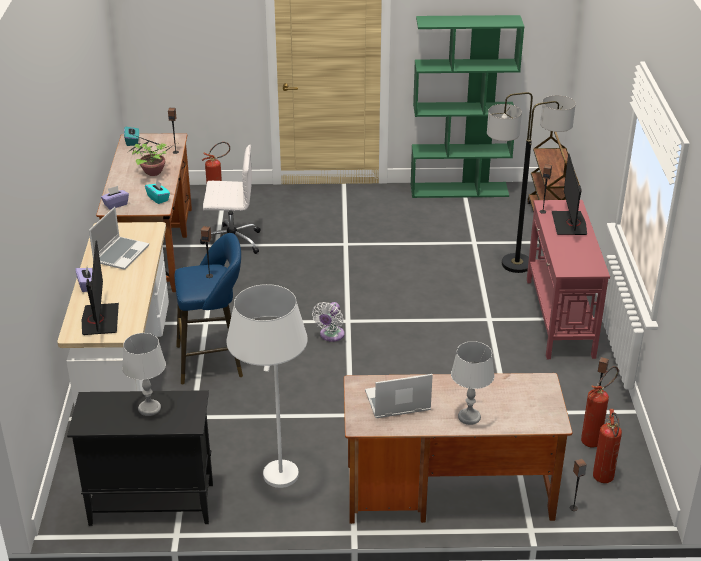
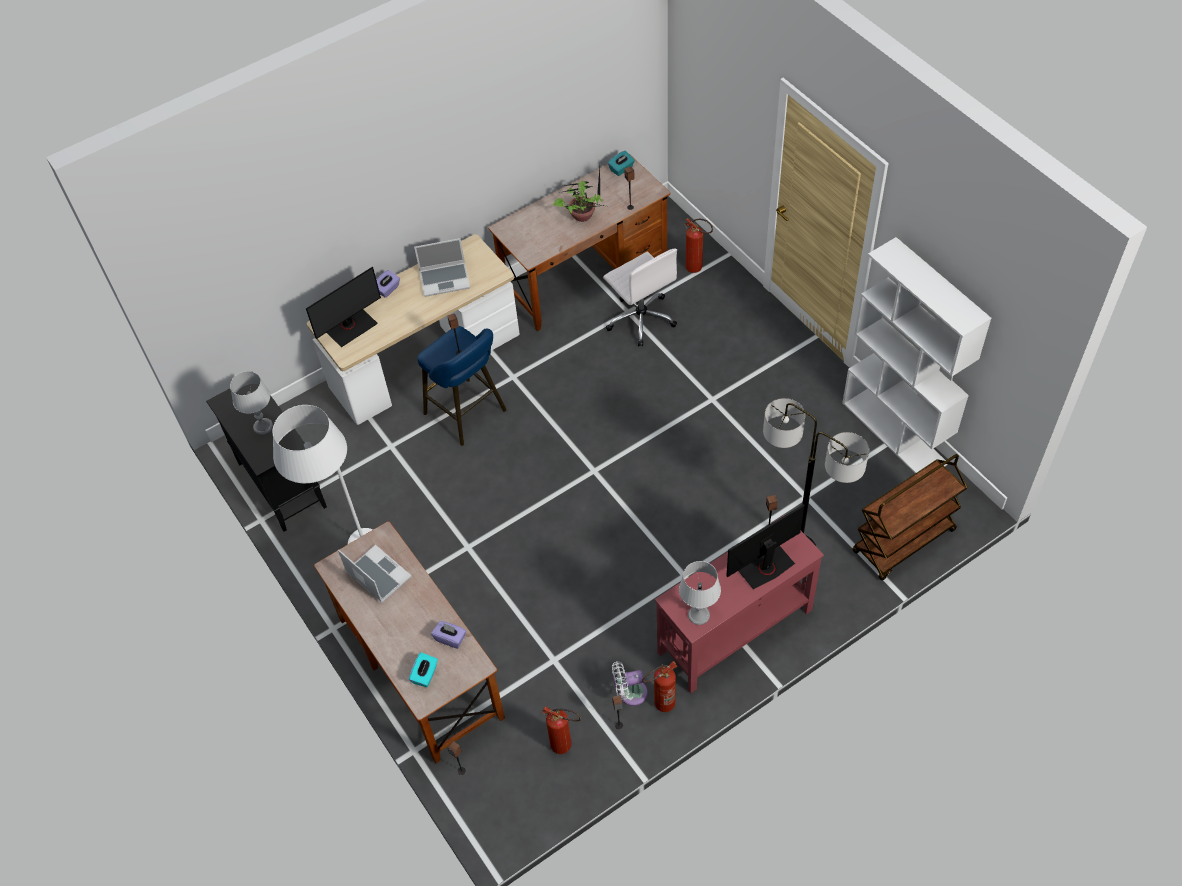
camera: 60 degrees right, 20 degrees up
purple tissue box [101,186,129,210] -> purple tissue box moved to [431,621,466,649]
turquoise tissue box [145,180,170,204] -> turquoise tissue box moved to [409,652,438,687]
white fan [312,302,345,342] -> white fan moved to [612,661,648,706]
green bookcase [411,15,525,198] -> white bookcase [842,237,991,474]
grey table lamp [451,341,494,425] -> grey table lamp moved to [679,561,721,625]
fire extinguisher [593,409,622,483] -> fire extinguisher moved to [642,661,678,712]

